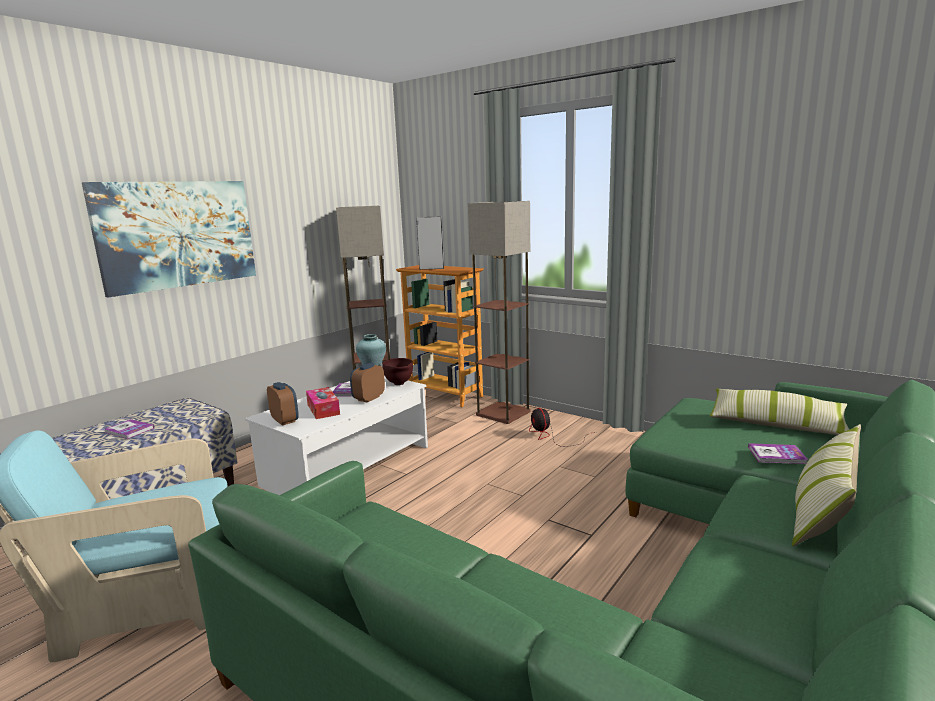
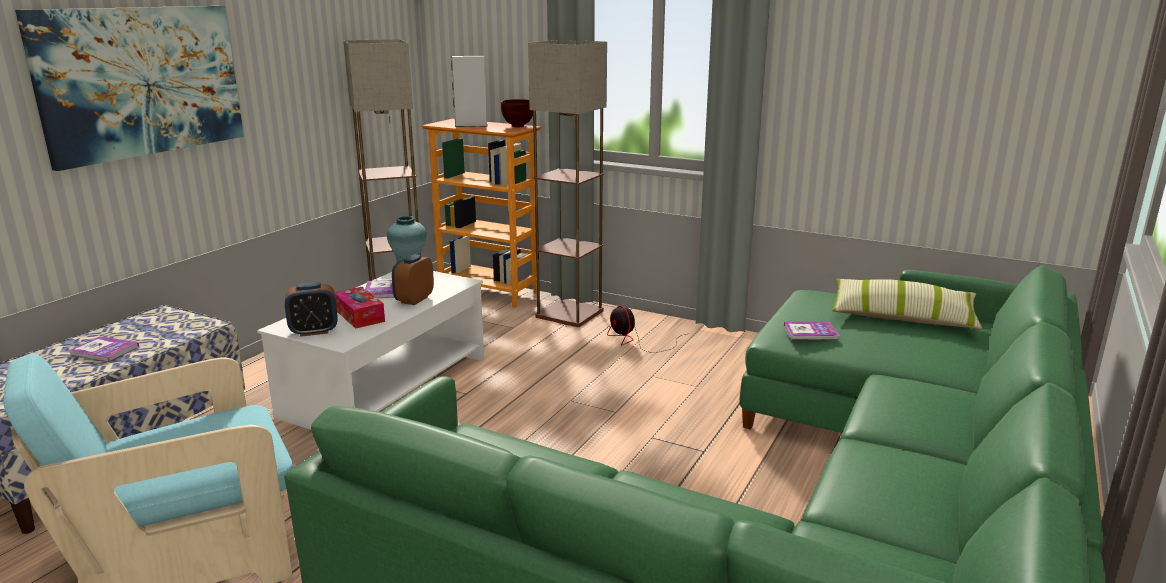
camera: 10 degrees left, 5 degrees up
alarm clock [267,382,299,425] -> alarm clock turned 120 degrees clockwise [285,282,338,337]
brown bowl [382,358,413,385] -> brown bowl moved to [501,99,533,127]
book [748,443,808,464] -> book moved to [784,322,839,340]
pillow [792,424,861,546] -> none

